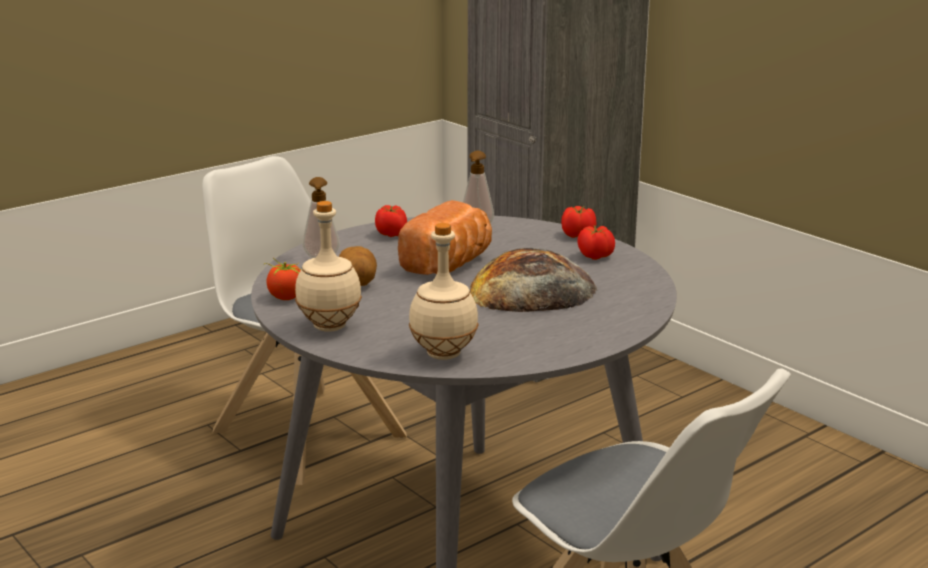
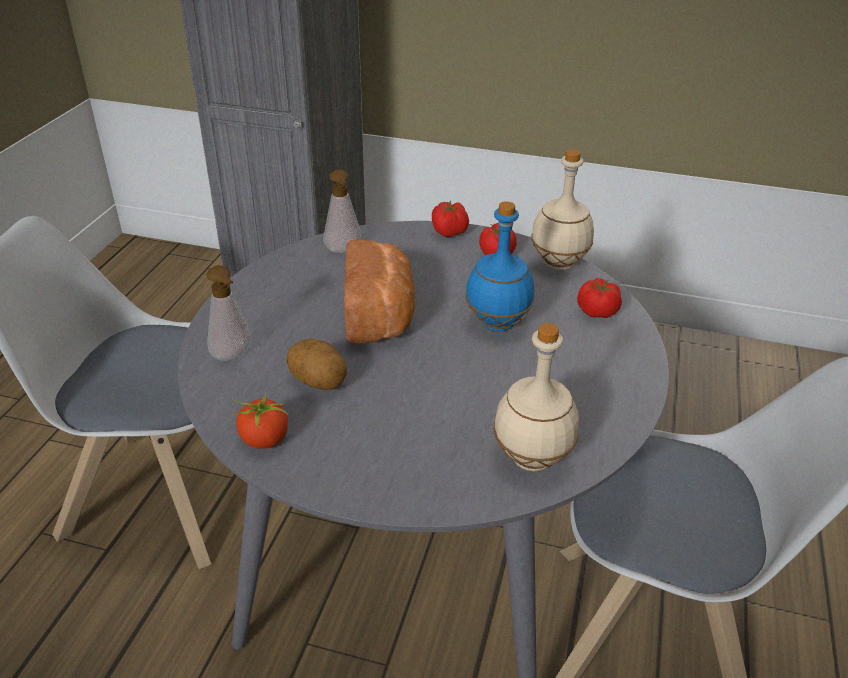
camera: 35 degrees left, 15 degrees up
beige bottle [295,201,362,332] -> beige bottle moved to [531,149,594,270]
tomato [375,205,407,237] -> tomato moved to [577,278,622,318]
bread [470,248,597,312] -> blue bottle [465,201,534,331]

